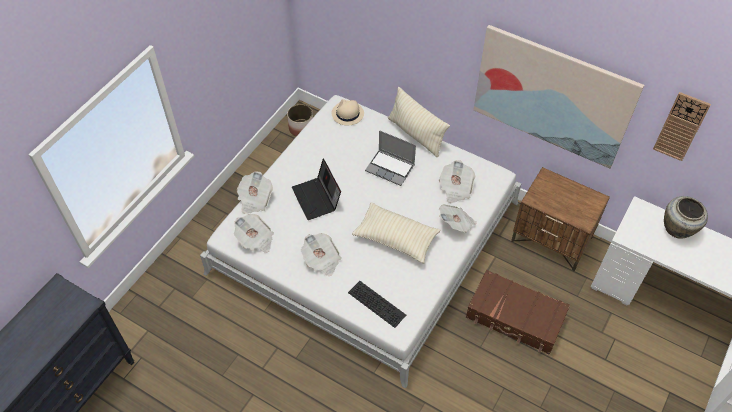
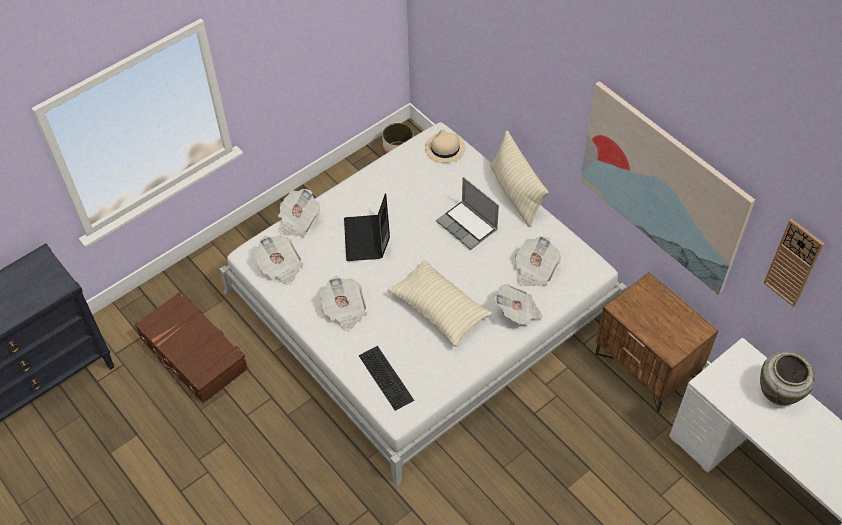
camera: 20 degrees right, 0 degrees up
brown suitcase [466,270,570,355] -> brown suitcase moved to [135,291,248,403]

